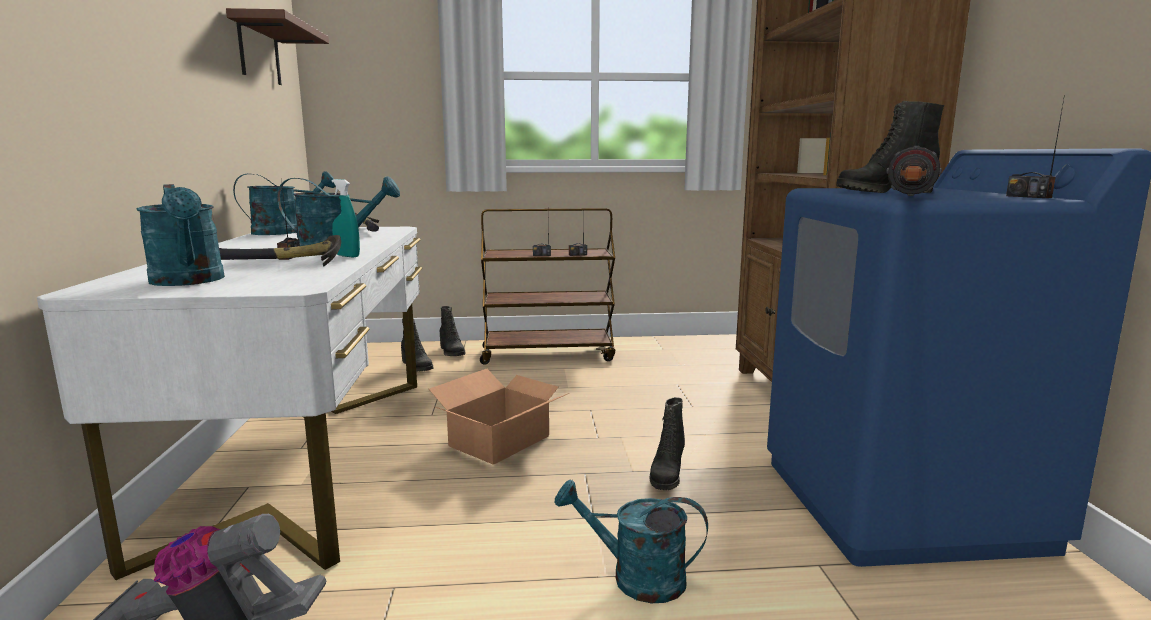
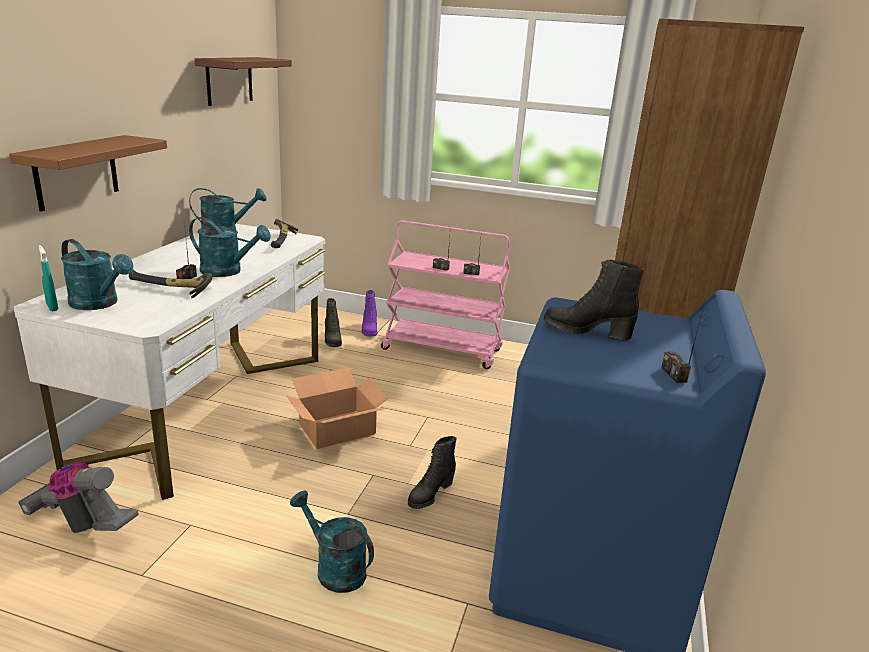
camera: 20 degrees right, 10 degrees up
turquoise watering can [137,184,225,286] -> turquoise watering can turned 45 degrees counterclockwise [61,239,133,310]
turquoise spray bottle [332,179,360,257] -> turquoise spray bottle moved to [39,245,58,311]
black boot [440,306,465,356] -> purple boot [362,290,377,337]
brown cart [480,208,615,365] -> pink cart [381,221,510,369]
flashlight [886,146,942,196] -> none
none -> brown shelf [9,135,167,212]

